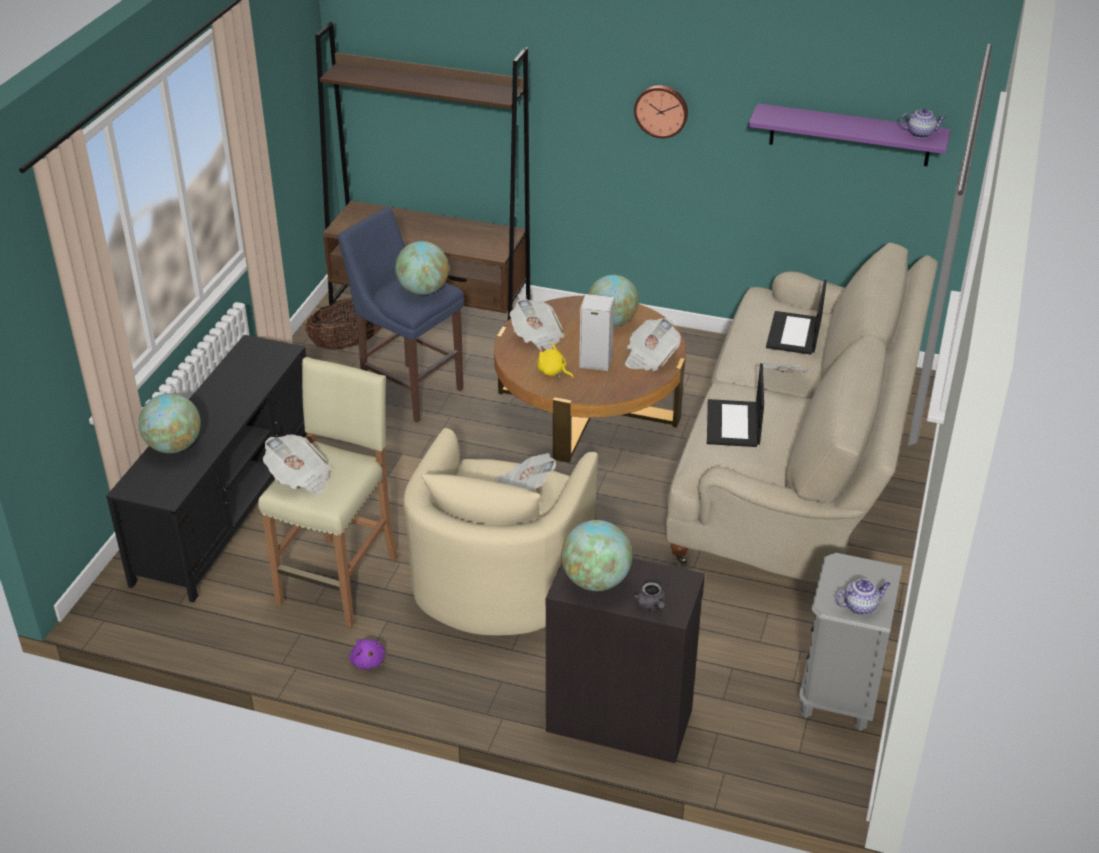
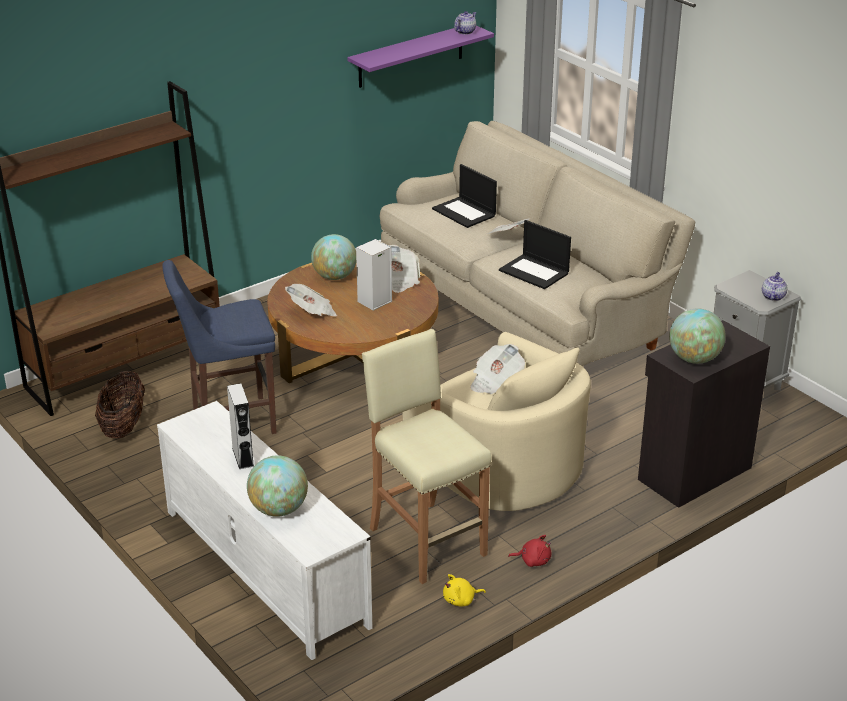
camera: 55 degrees left, 5 degrees down
black tv stand [106,335,307,603] -> white tv stand [157,401,373,660]
newspaper [263,435,332,494] -> none
purple plush toy [349,639,385,670] -> red plush toy [508,535,552,567]
globe [395,241,449,295] -> none
yellow plush toy [537,343,574,378] -> yellow plush toy moved to [443,574,486,607]
grey teapot [633,582,666,610] -> none
wall clock [634,85,688,138] -> none
none -> grey speaker [227,383,254,469]

